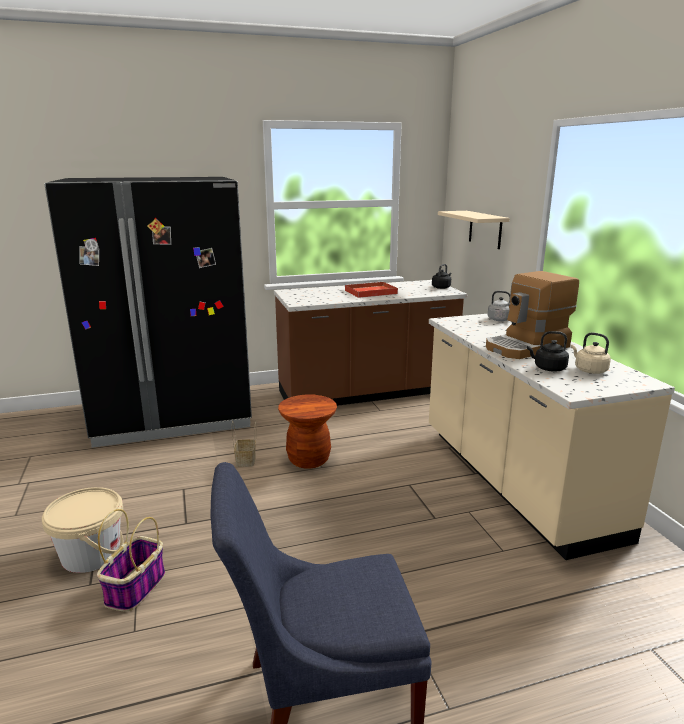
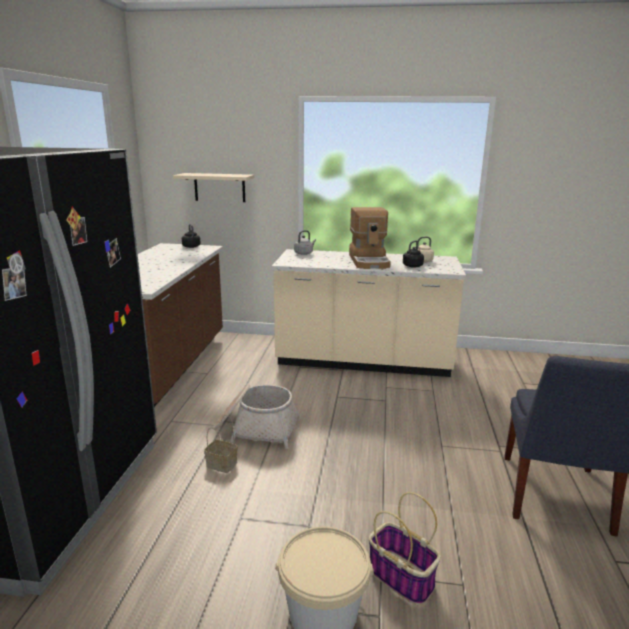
camera: 65 degrees left, 0 degrees up
brown stool [278,394,337,469] -> basket [214,384,300,449]
red tray [345,281,398,298] -> none

